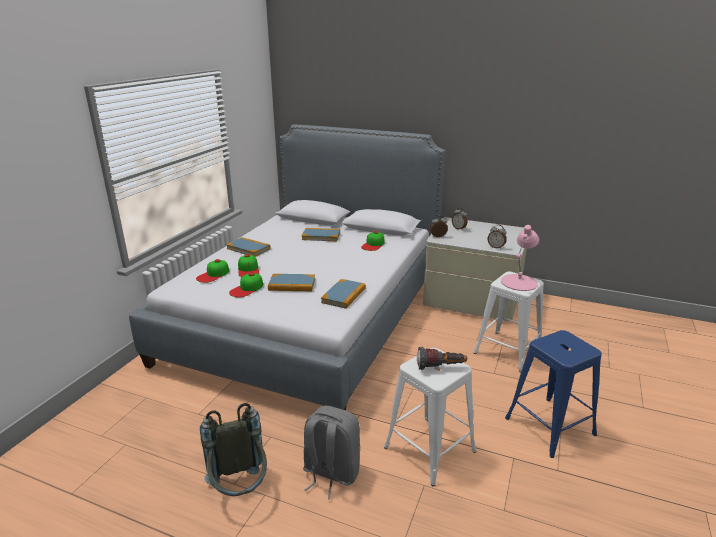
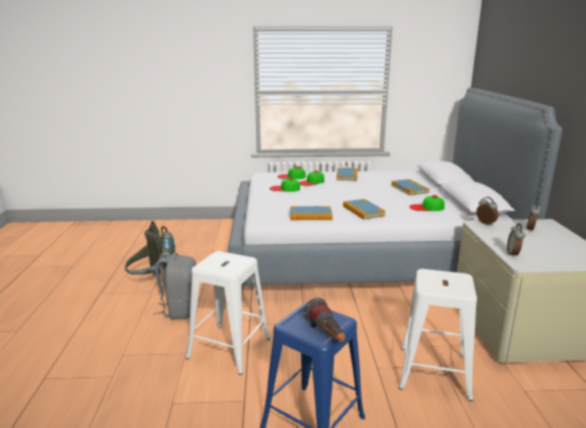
camera: 65 degrees right, 5 degrees down
book [268,274,315,291] -> book moved to [343,199,386,220]
flashlight [417,347,467,370] -> flashlight moved to [303,298,345,342]
pink table lamp [501,225,539,291] -> none

